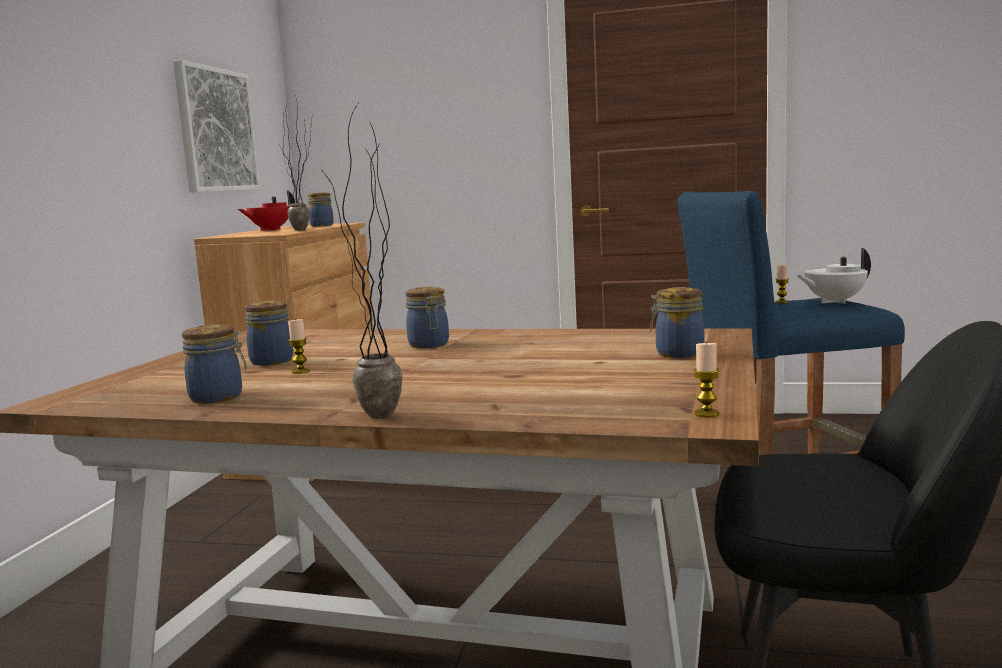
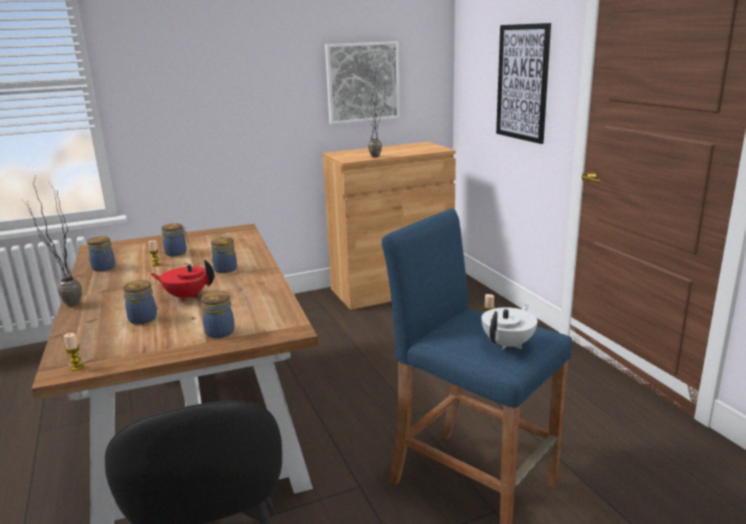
camera: 55 degrees right, 10 degrees up
red teapot [238,190,295,231] -> red teapot moved to [151,260,214,301]
jar [308,192,334,227] -> jar moved to [123,280,157,325]
white teapot [796,248,871,304] -> white teapot turned 90 degrees clockwise [481,304,537,350]
none -> picture [496,23,551,144]

